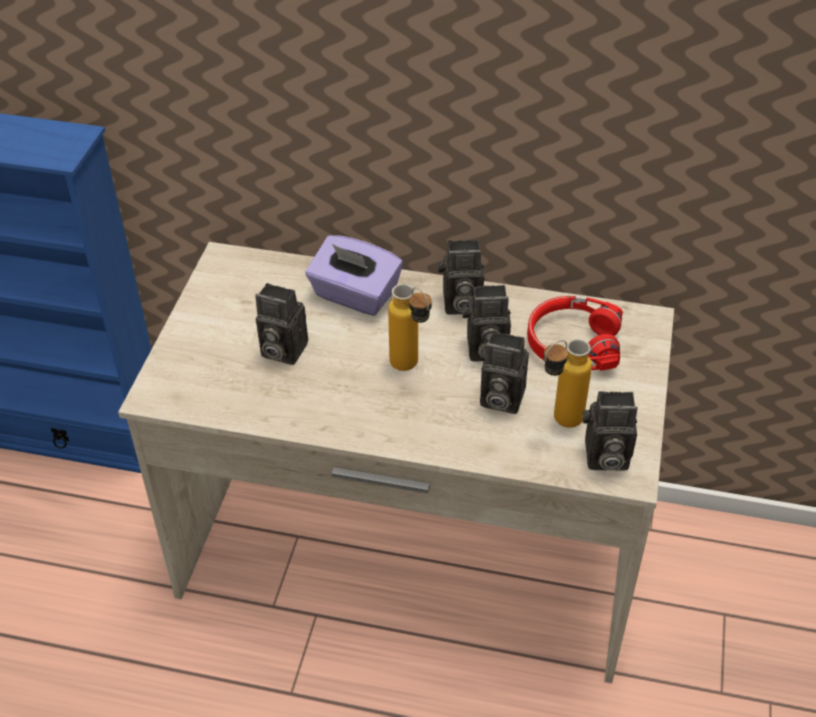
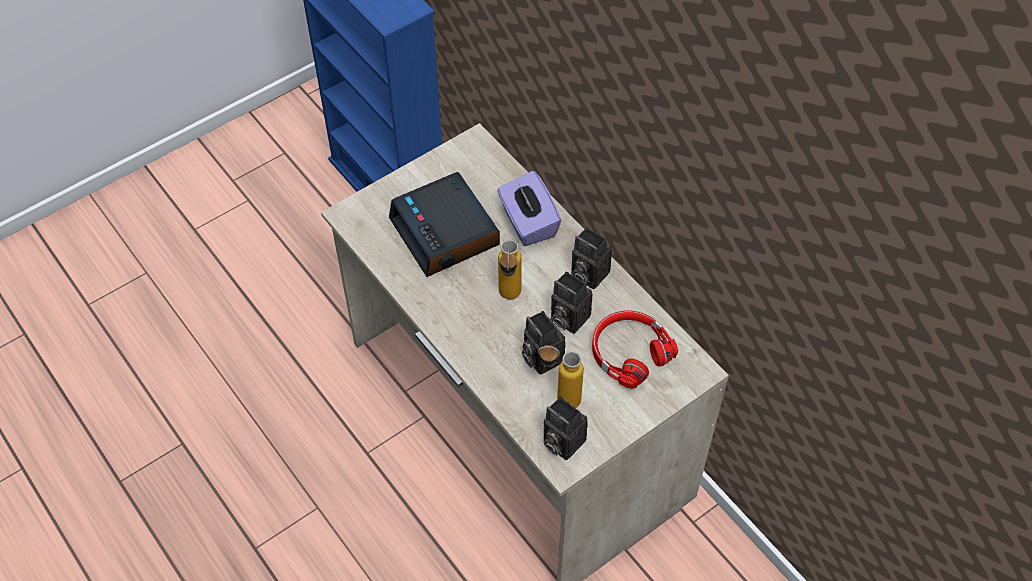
camera: 40 degrees right, 10 degrees up
camera [255,283,308,365] -> alarm clock [389,172,500,277]

